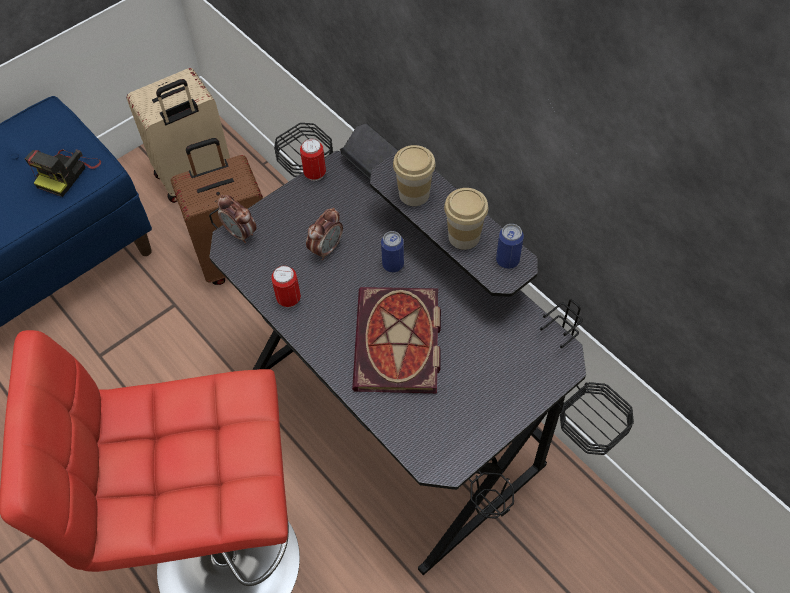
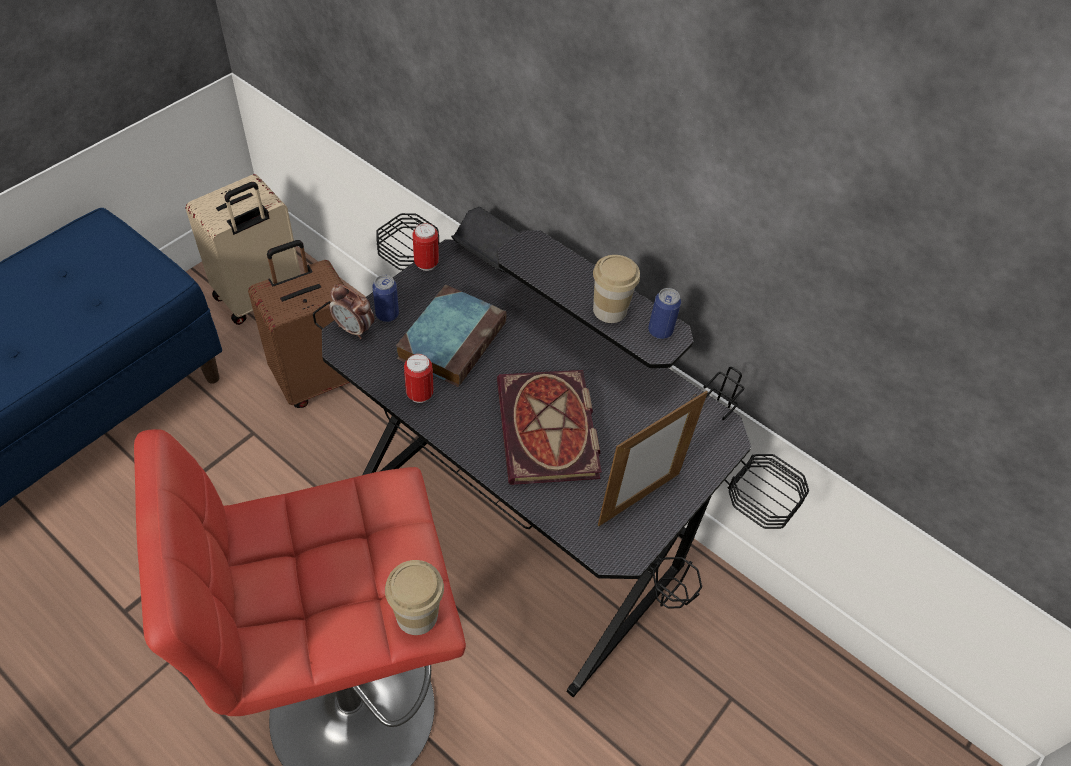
camera: 15 degrees left, 5 degrees down
camera [25,150,101,197] -> none
alarm clock [306,208,343,260] -> book [396,285,507,387]
can [381,231,404,272] -> can moved to [372,275,399,322]
cup [393,145,436,206] -> cup moved to [385,560,444,635]
none -> picture frame [598,391,708,526]

